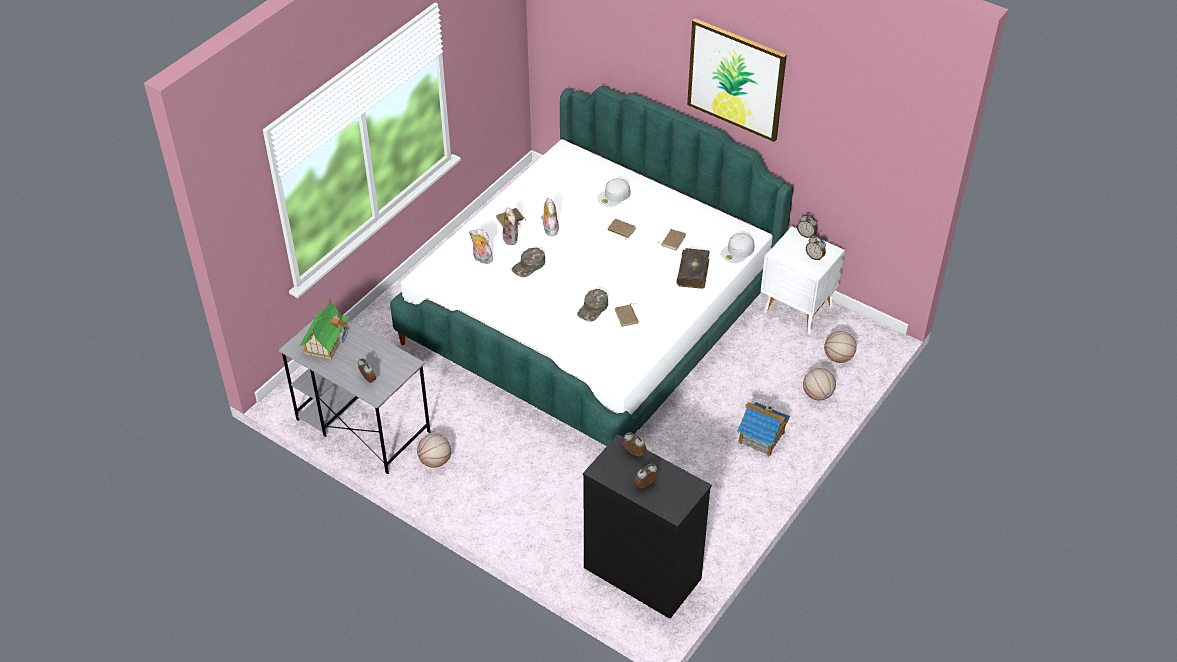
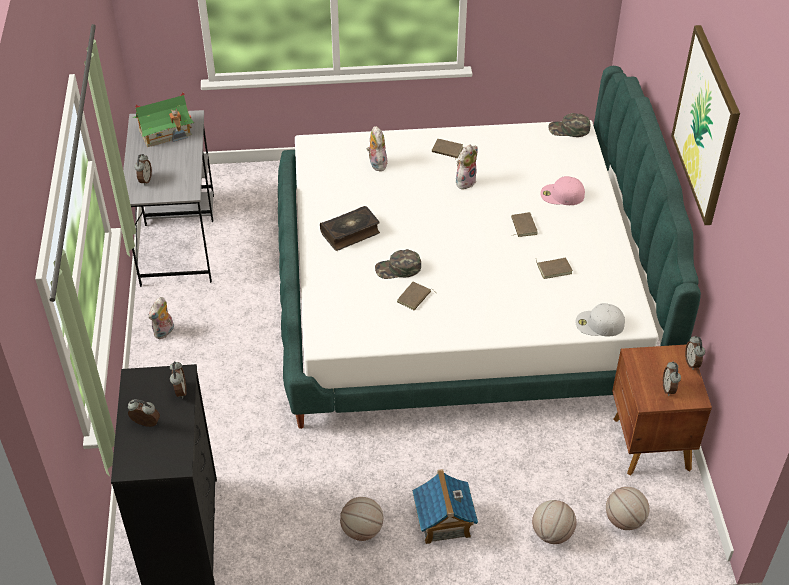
camera: 50 degrees right, 0 degrees up
basketball [417,434,451,468] -> basketball moved to [340,497,383,541]
plush toy [502,207,520,245] -> plush toy moved to [149,297,174,339]
green cap [512,248,545,277] -> green cap moved to [548,113,590,137]
white cap [597,178,630,207] -> pink cap [540,176,585,205]
book [676,248,710,289] -> book moved to [320,206,380,251]
white nightstand [761,226,845,334] -> brown nightstand [612,344,712,476]

